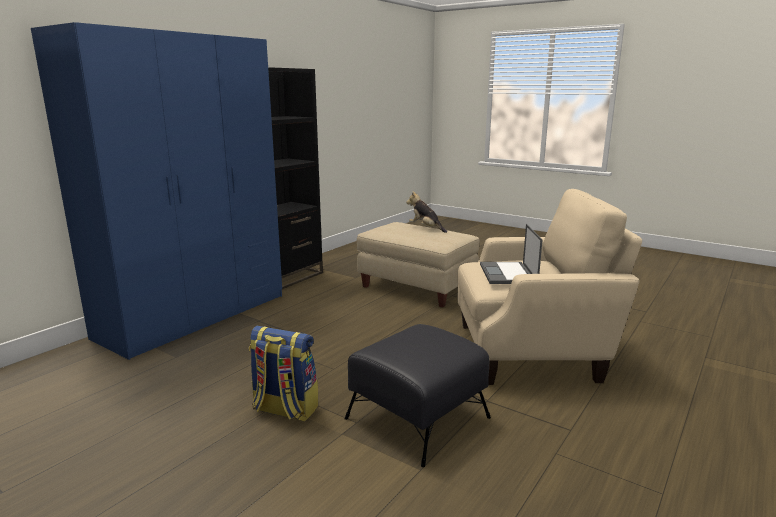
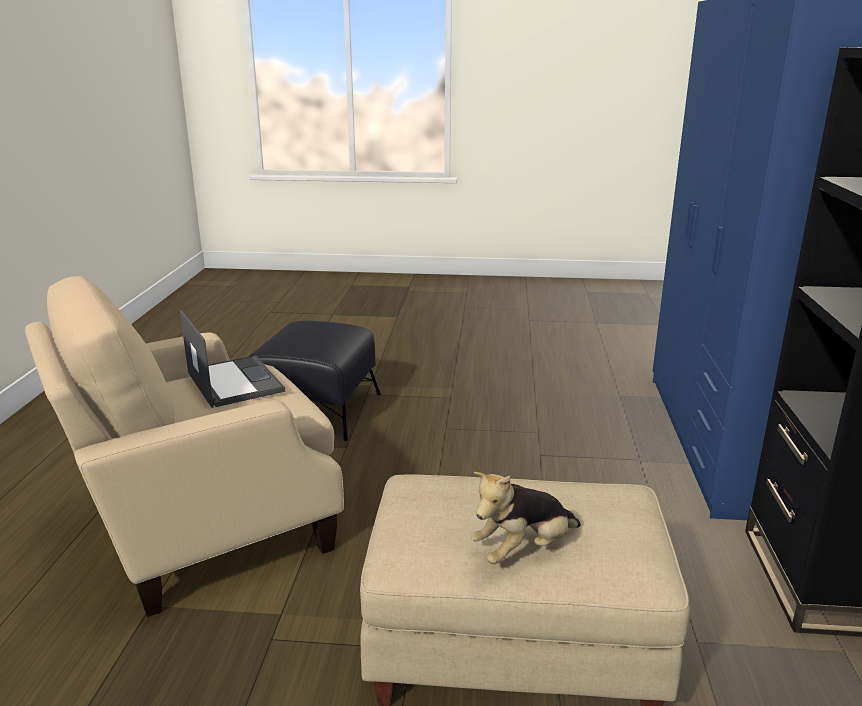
camera: 150 degrees right, 5 degrees up
backpack [249,326,318,422] -> none
plush toy [406,191,447,233] -> plush toy turned 135 degrees clockwise [471,472,581,564]

